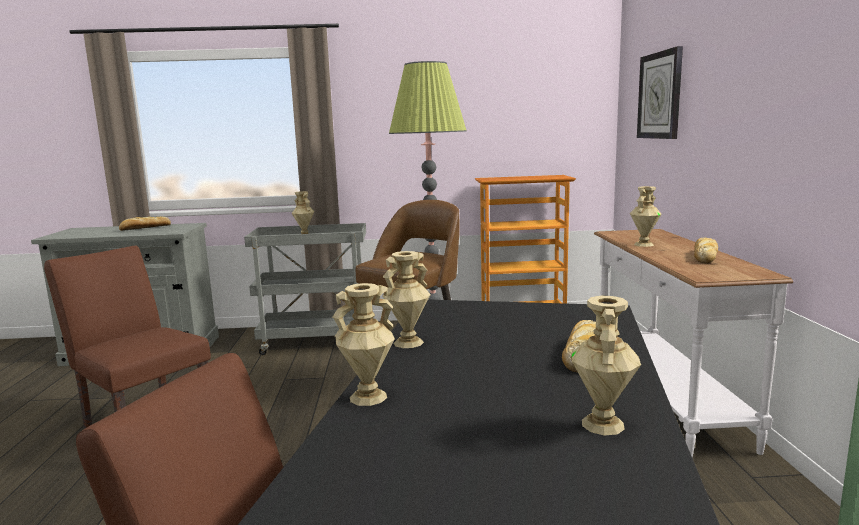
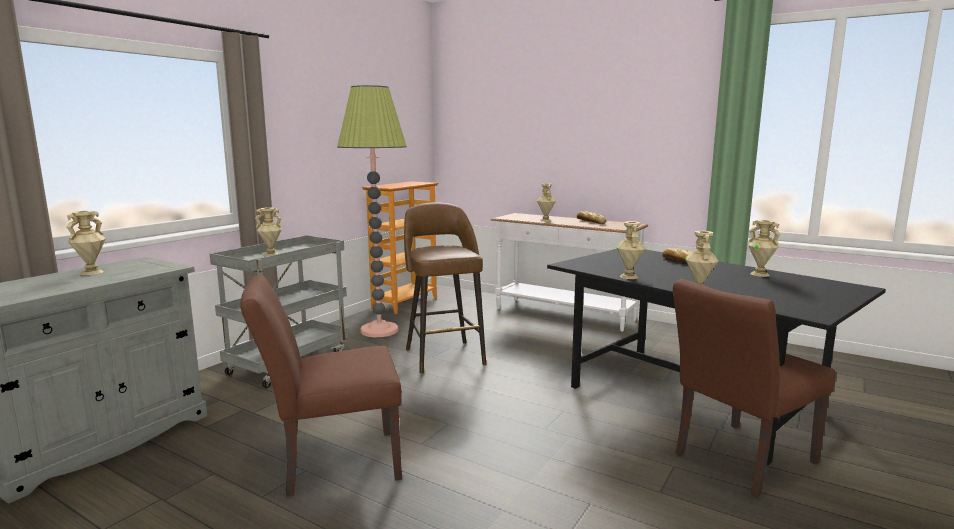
camera: 55 degrees left, 0 degrees up
bread [119,216,171,231] -> beige vase [66,211,106,275]
wall clock [637,46,683,139] -> none

